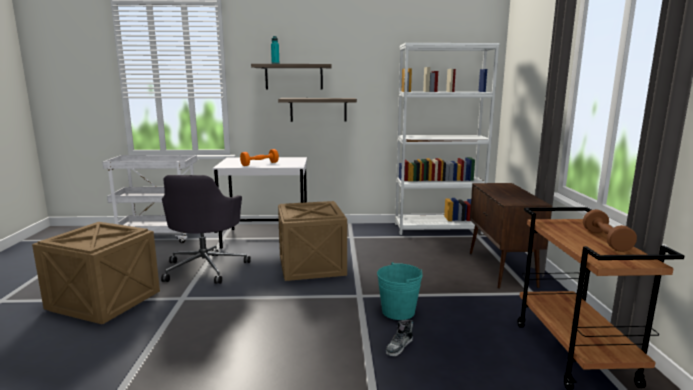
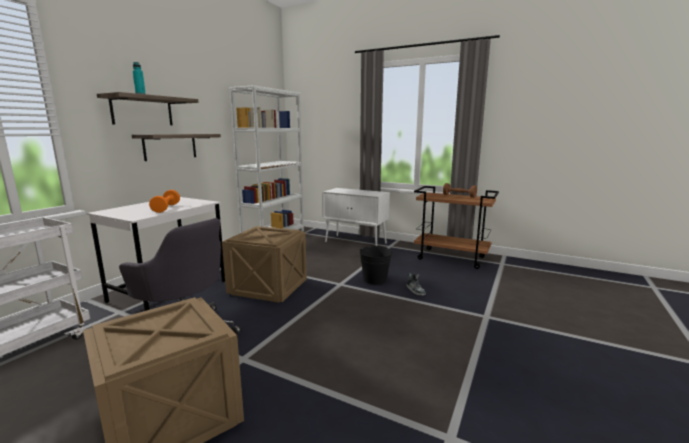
camera: 60 degrees left, 0 degrees up
turquoise bucket [377,262,423,320] -> black bucket [360,246,392,285]
brown cabinet [470,183,552,289] -> white cabinet [323,188,390,246]

